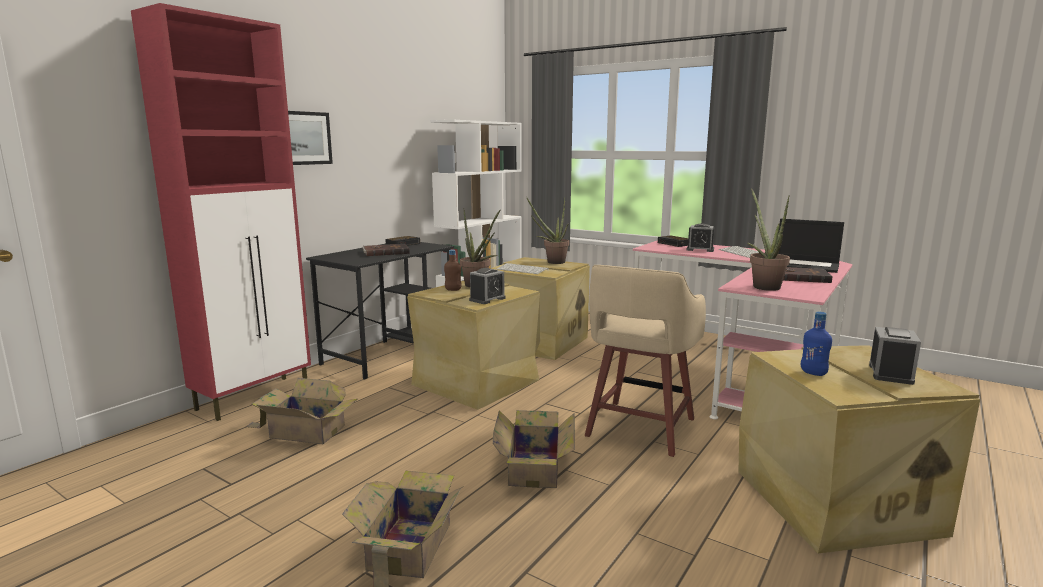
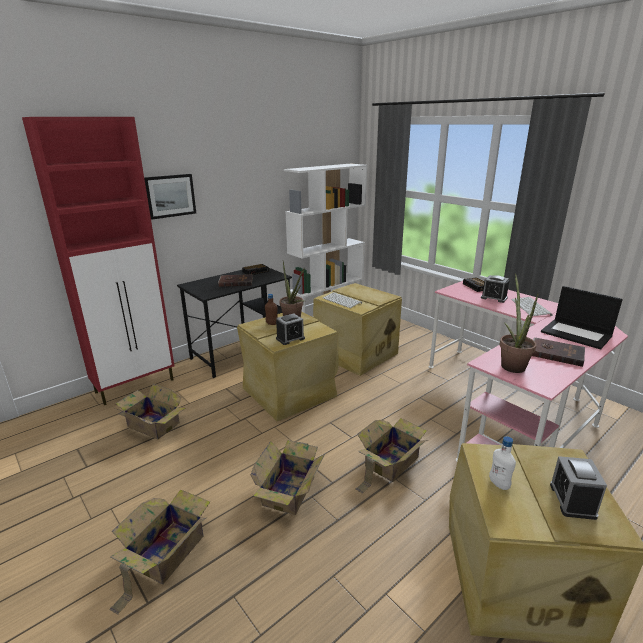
camera: 15 degrees right, 10 degrees up
potted plant [527,197,569,264] -> none
beige stool [585,265,706,457] -> cardboard box [356,418,428,494]
blue bottle [801,312,832,376] -> white bottle [489,436,516,490]
alarm clock [869,327,921,385] -> alarm clock turned 150 degrees clockwise [550,456,607,520]

